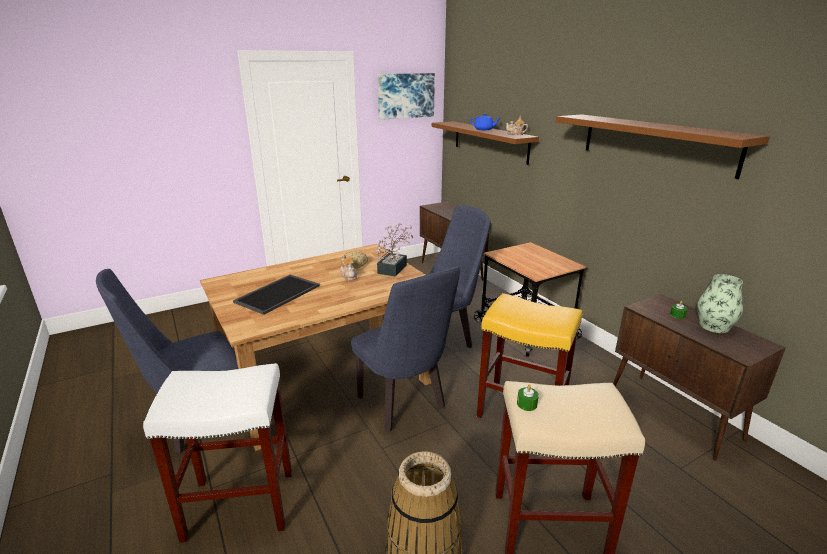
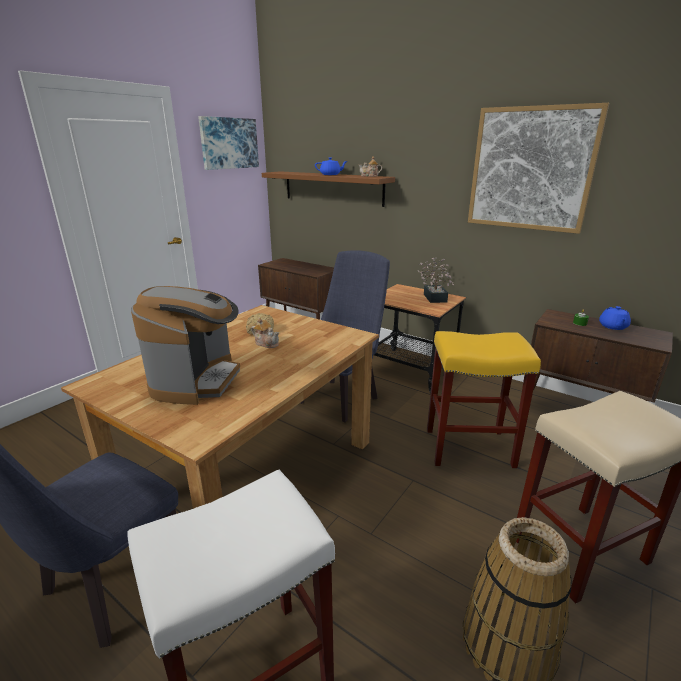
camera: 25 degrees left, 0 degrees up
tray [233,275,320,315] -> coffee machine [131,286,240,405]
blue chair [351,267,460,432] -> none
potted plant [376,223,413,277] -> potted plant moved to [418,258,454,303]
green candle [517,385,539,411] -> none
brown shelf [556,114,770,179] -> picture [468,103,609,234]
vase [697,274,743,333] -> blue teapot [599,306,631,330]

